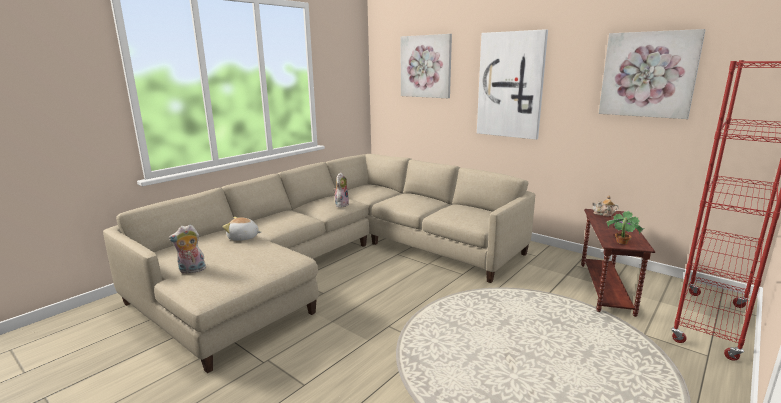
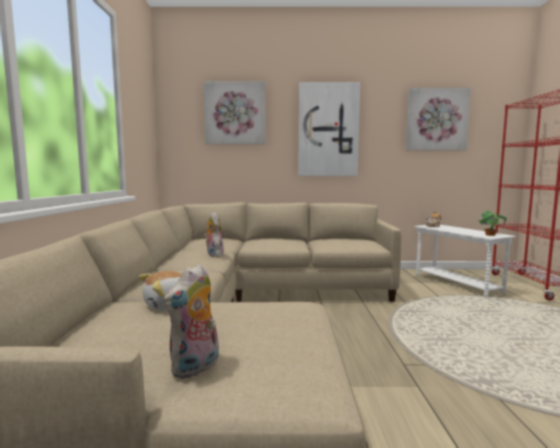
camera: 40 degrees left, 10 degrees down
brown side table [581,209,655,317] -> white side table [414,225,516,298]

